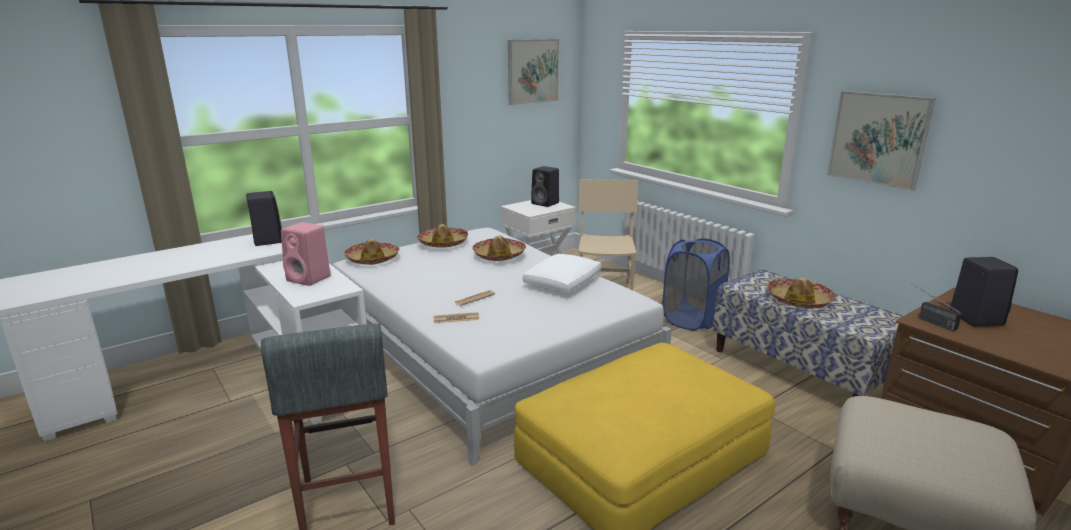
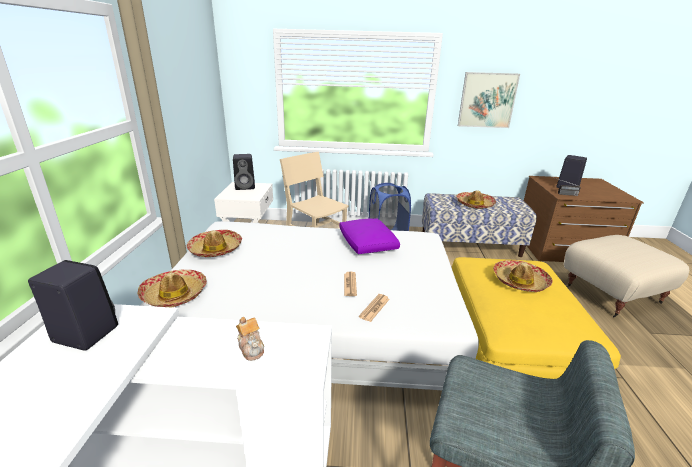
camera: 50 degrees left, 5 degrees up
pink speaker [281,222,331,286] -> teapot [236,317,264,361]
hat [472,235,526,261] -> hat moved to [493,260,553,292]
picture [508,39,559,105] -> none
white pillow [522,254,602,293] -> purple pillow [339,218,400,254]

